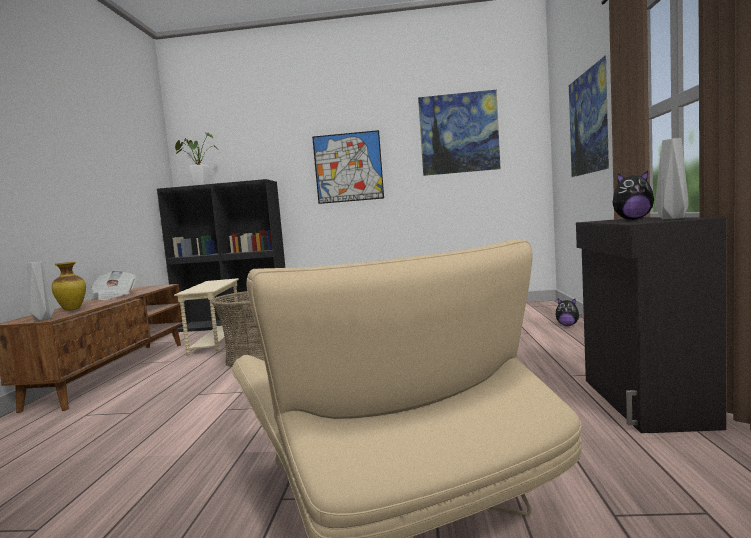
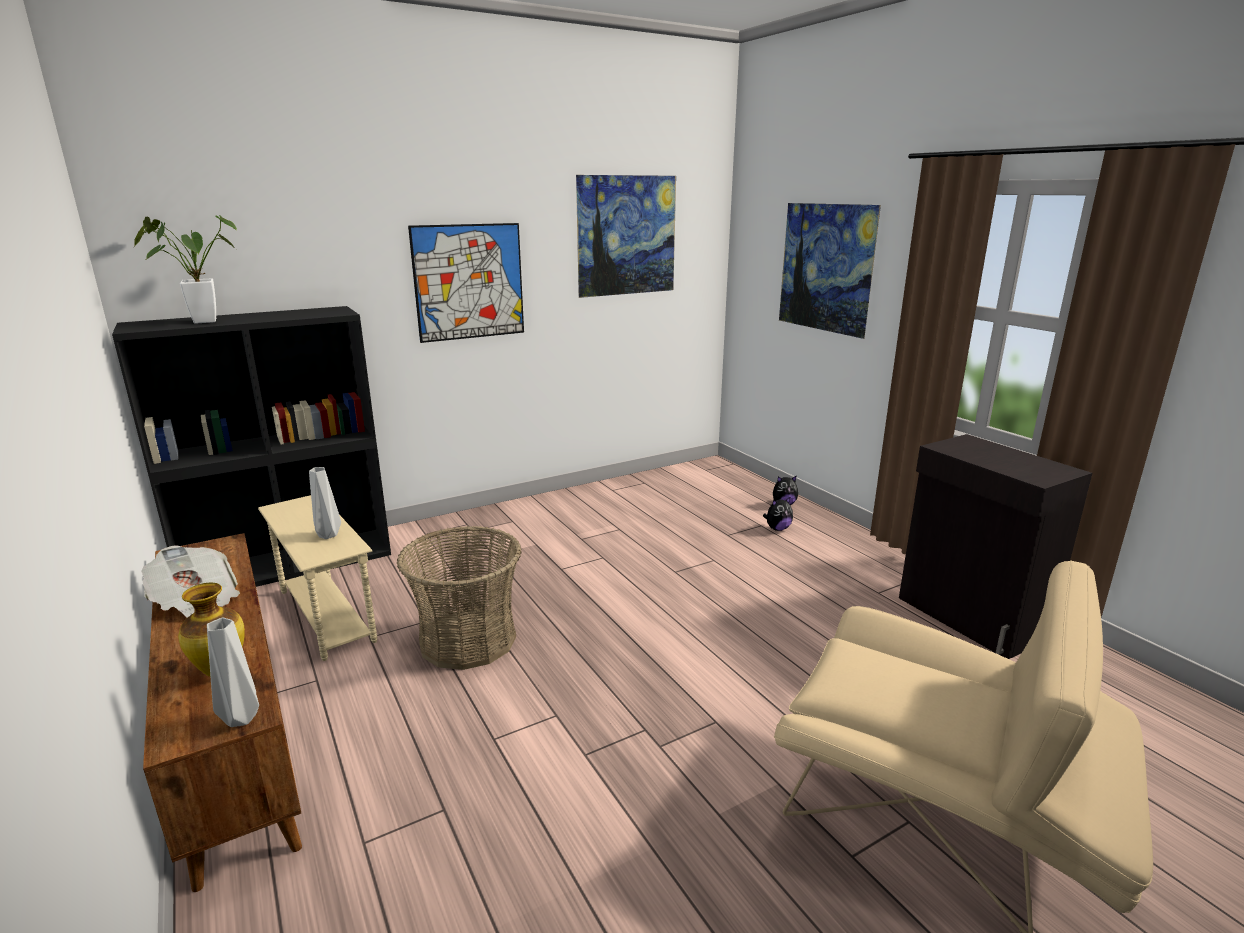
camera: 35 degrees left, 15 degrees up
plush toy [612,171,654,220] -> plush toy moved to [763,496,793,531]
grey vase [655,138,689,219] -> grey vase moved to [309,467,341,539]

